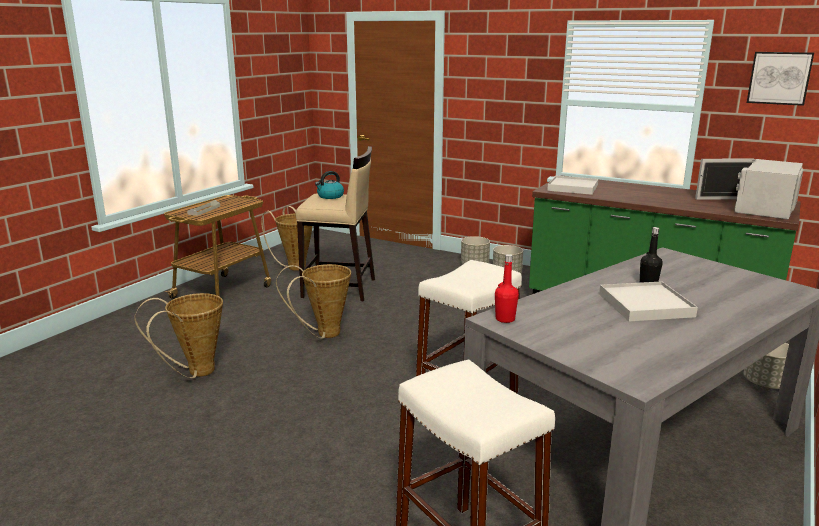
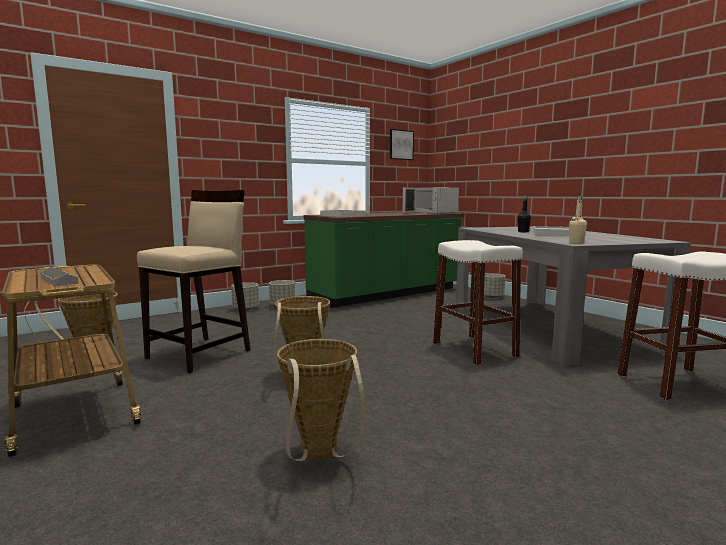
camera: 65 degrees left, 10 degrees down
kettle [315,171,344,199] -> none
red bottle [495,254,519,323] -> beige bottle [569,196,587,244]

